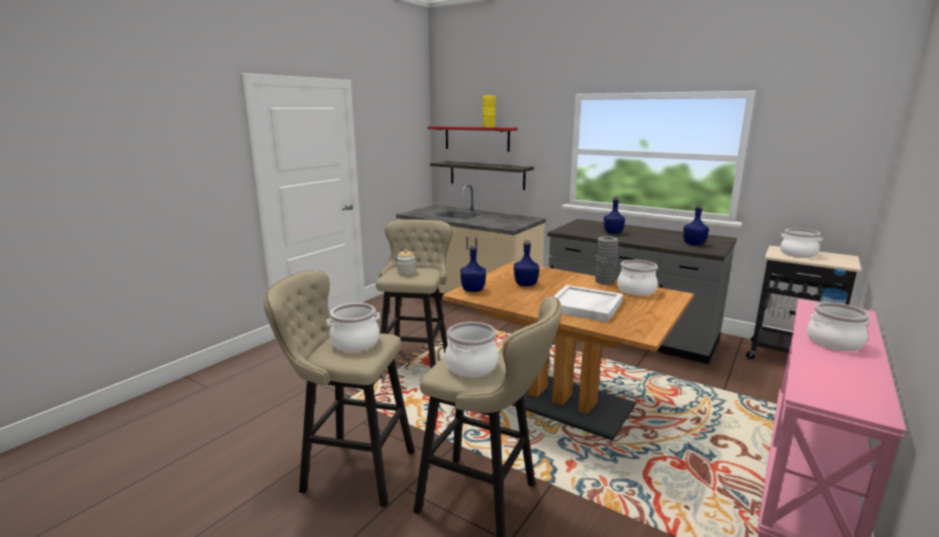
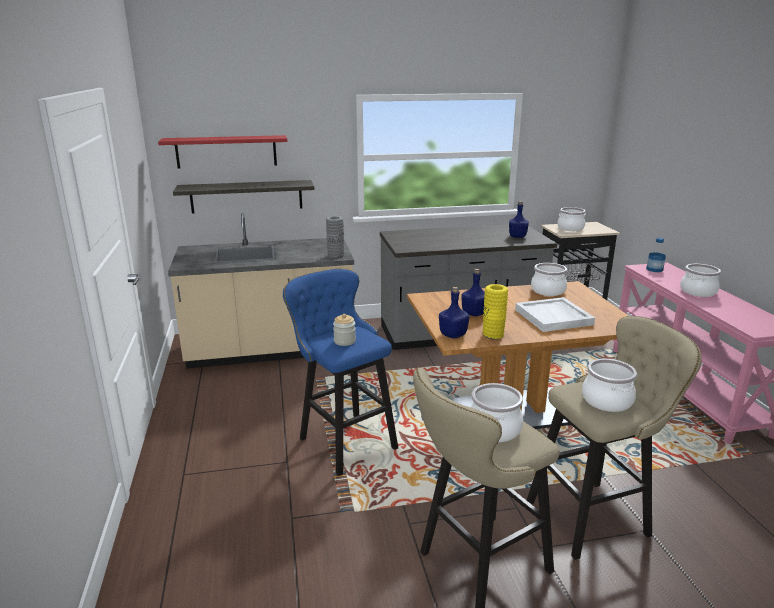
camera: 45 degrees left, 5 degrees up
beige stool [376,219,453,378] -> blue stool [283,269,398,476]
yellow vase [482,96,496,127] -> yellow vase moved to [483,284,508,339]
grey vase [595,236,619,285] -> grey vase moved to [326,216,344,258]
blue bottle [604,197,625,234] -> none

